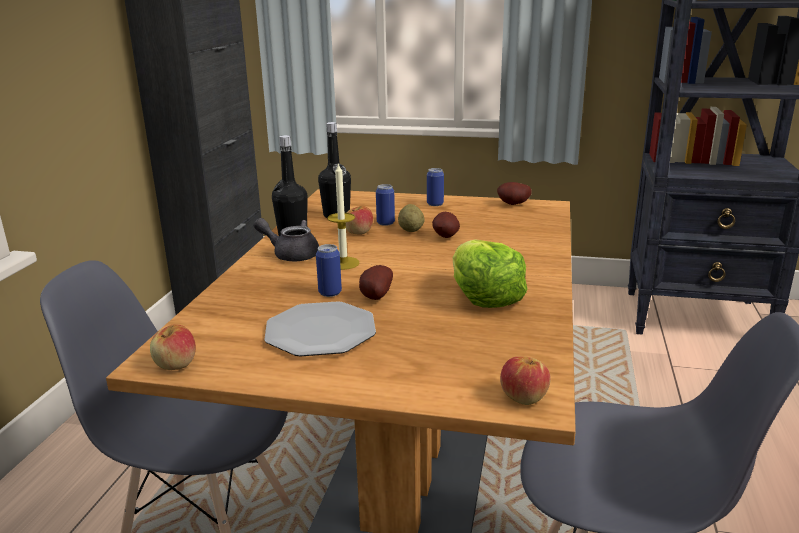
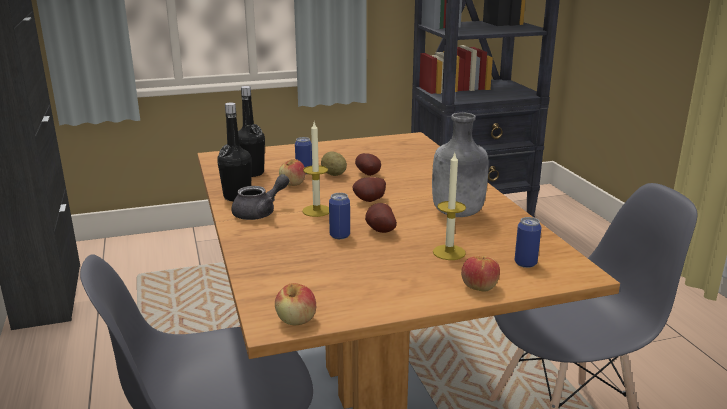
camera: 30 degrees left, 0 degrees up
grey teapot [254,218,319,261] -> grey teapot turned 150 degrees clockwise [232,174,289,220]
plate [264,301,376,356] -> none
can [427,168,444,206] -> can moved to [514,217,541,268]
lettuce [453,239,528,308] -> grey bottle [432,112,489,217]
potato [497,182,532,205] -> potato moved to [353,177,386,202]
apple [500,357,551,405] -> apple moved to [461,256,500,292]
none -> candle [433,151,466,260]

